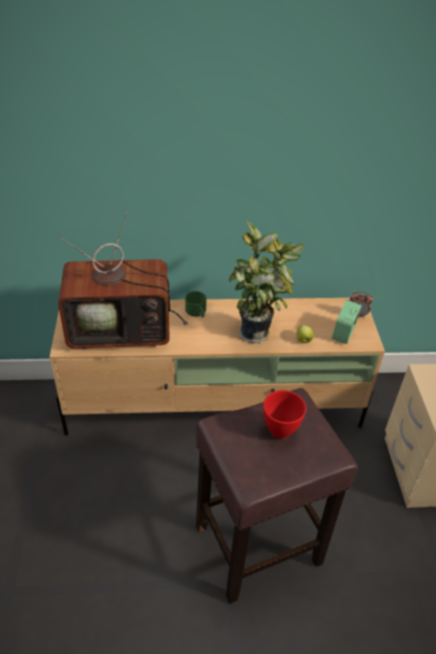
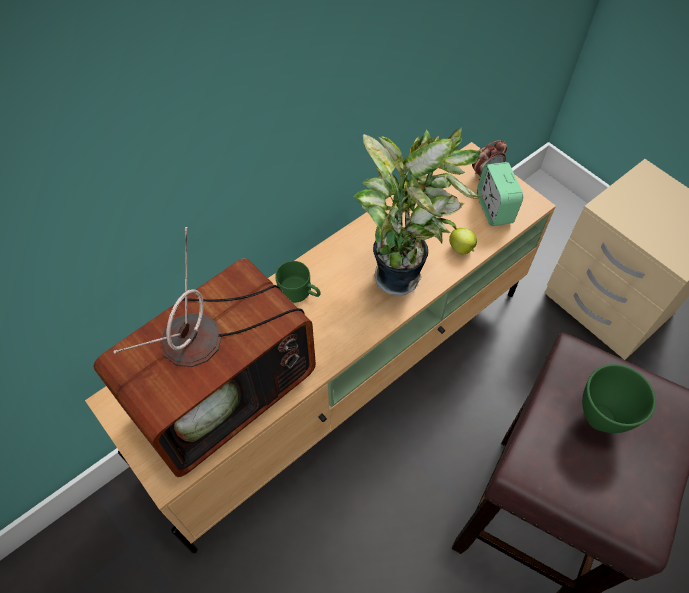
camera: 35 degrees left, 15 degrees up
red bowl [263,390,306,439] -> green bowl [582,364,656,433]

